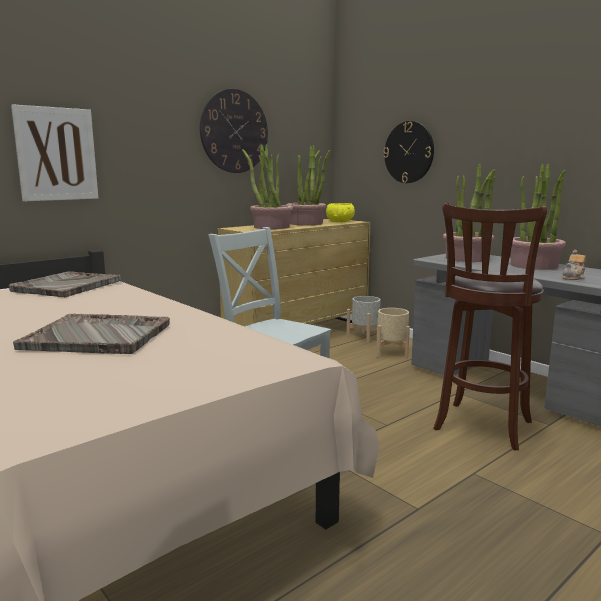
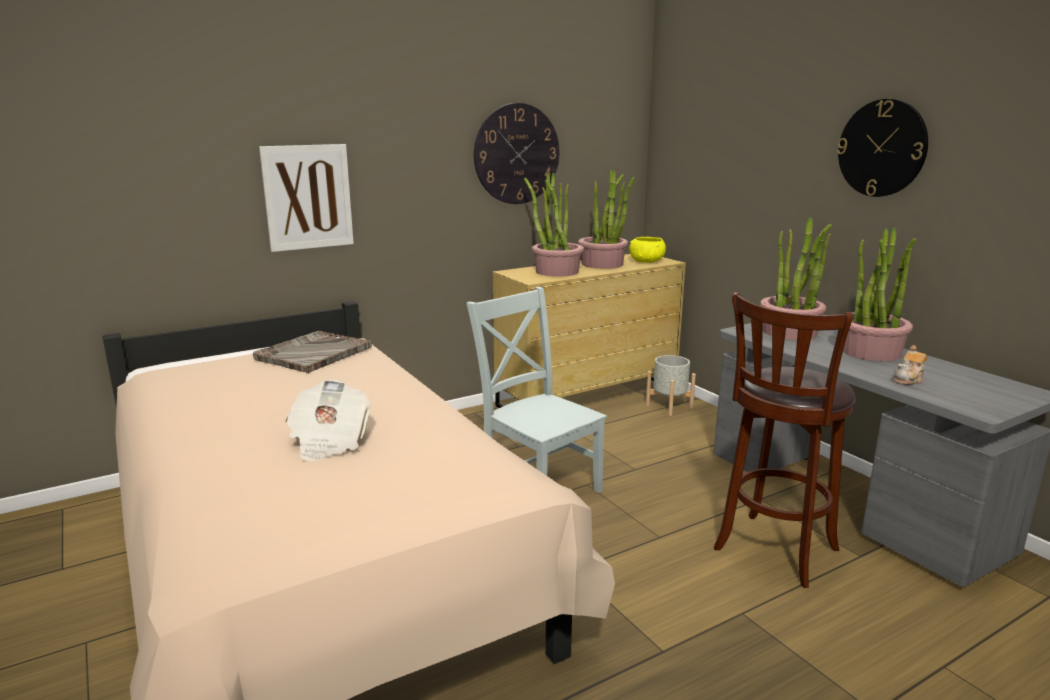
camera: 10 degrees right, 5 degrees up
grey tray [13,314,170,354] -> newspaper [286,379,372,461]
beige planter [376,308,410,359] -> none
wall clock [383,121,434,183] -> wall clock moved to [837,99,928,197]

